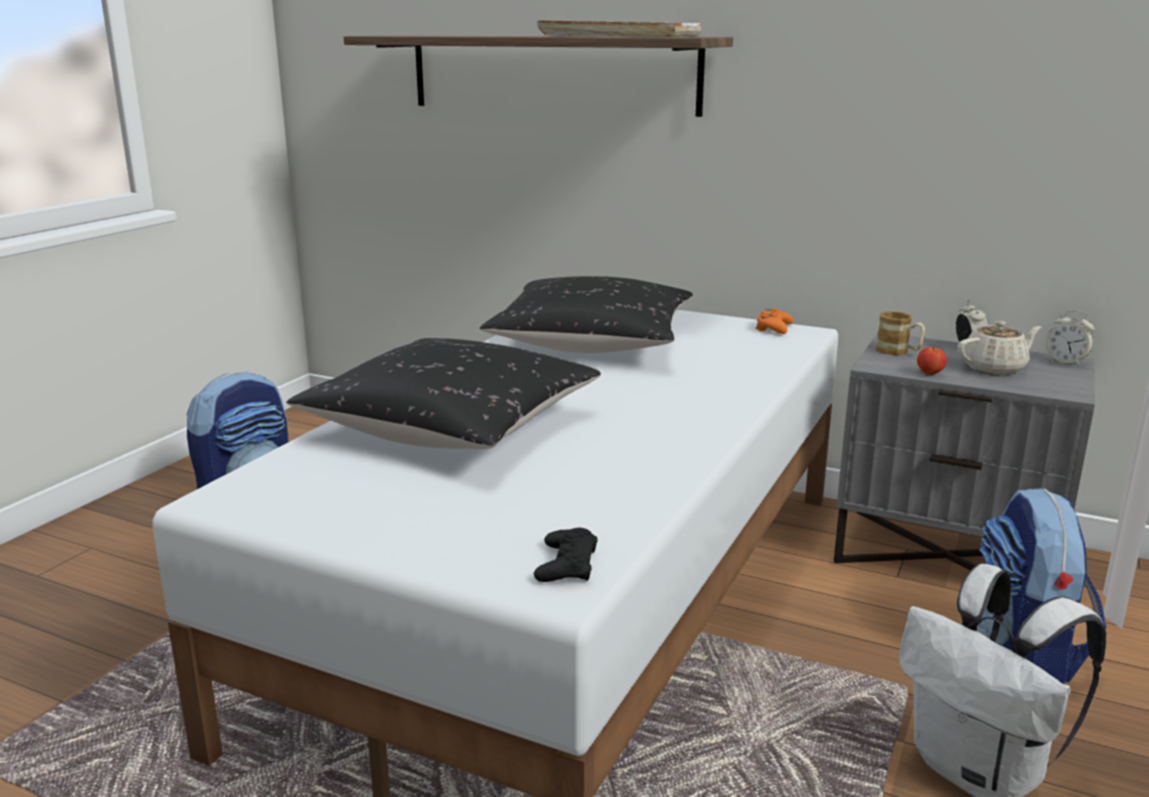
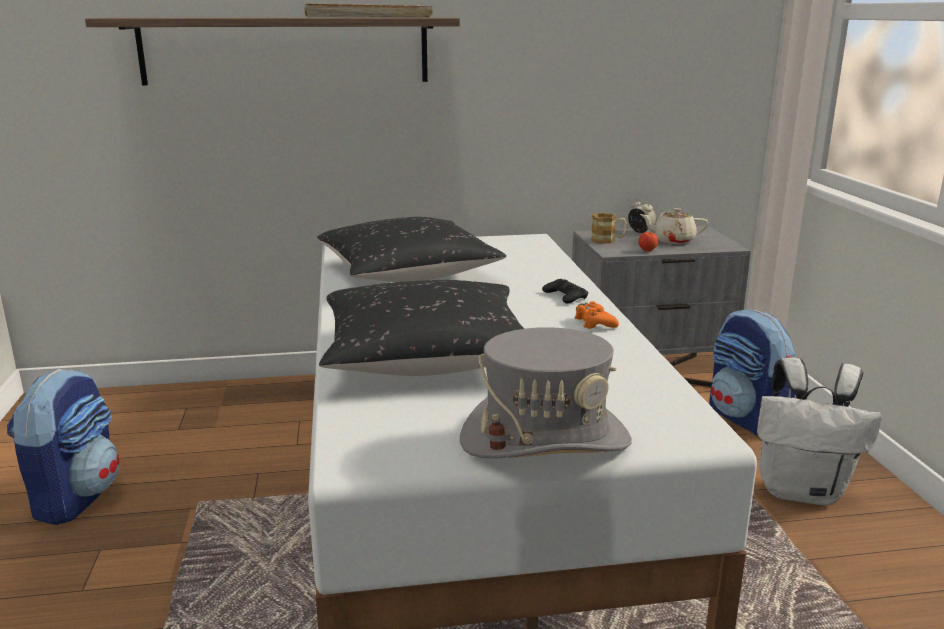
camera: 35 degrees left, 0 degrees up
black game controller [534,528,598,582] -> black game controller moved to [542,279,588,303]
orange game controller [756,308,794,334] -> orange game controller moved to [575,301,619,329]
beige teapot [958,321,1042,375] -> beige teapot turned 120 degrees counterclockwise [640,208,708,244]
alarm clock [1046,310,1095,366] -> none
none -> grey hat [460,327,632,459]

